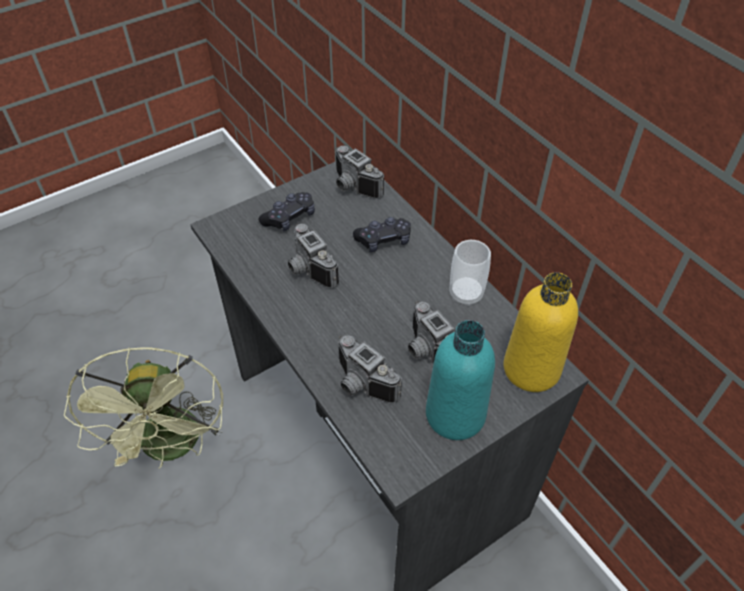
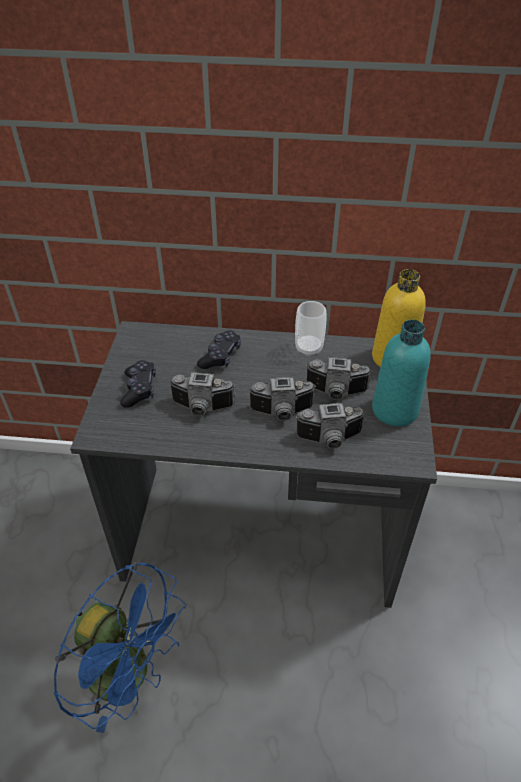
camera: 50 degrees left, 5 degrees down
green fan [64,347,223,469] -> blue fan [54,562,186,733]
camera [336,146,384,199] -> camera moved to [248,377,316,421]

